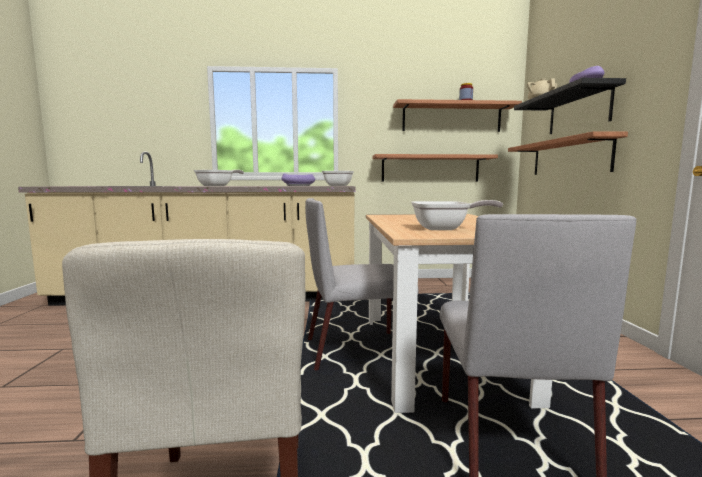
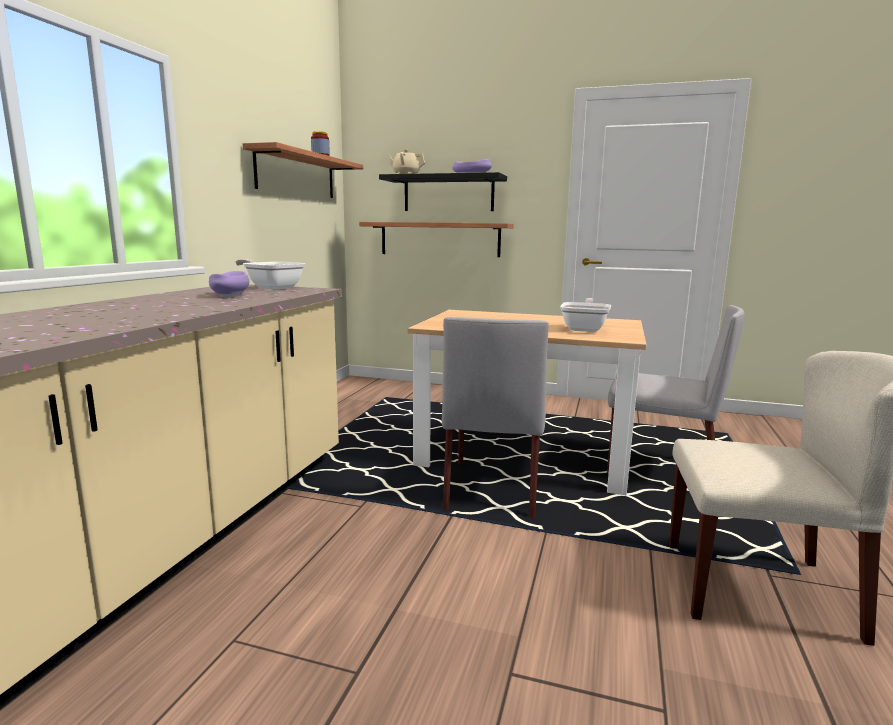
camera: 70 degrees left, 5 degrees up
frying pan [194,170,244,186] -> none
shelf [373,154,498,181] -> none

